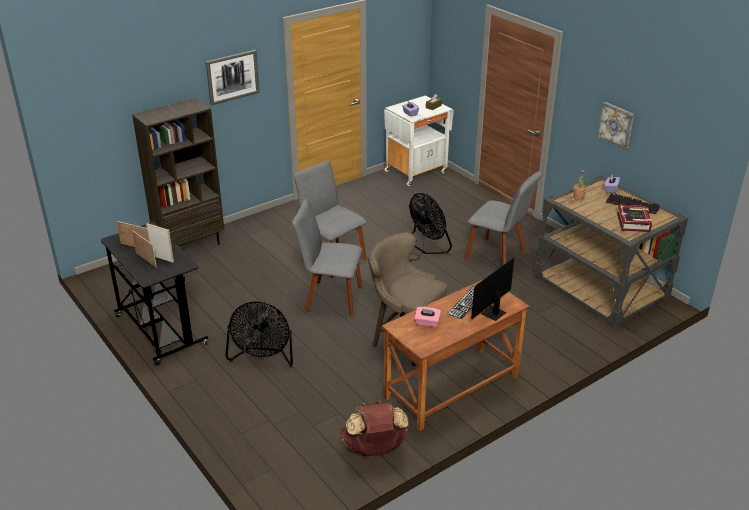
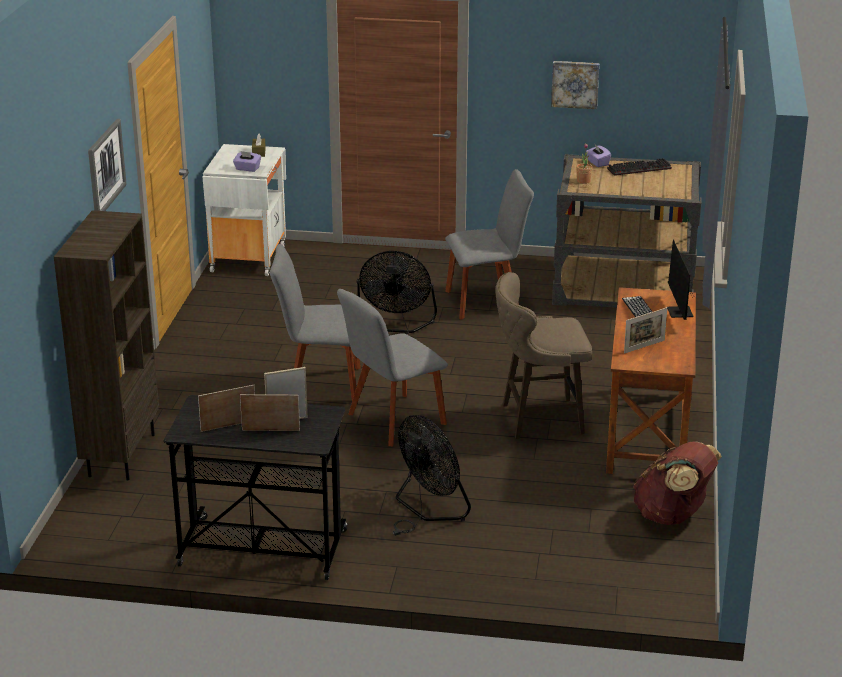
camera: 45 degrees left, 5 degrees down
black fan [225,301,293,368] -> black fan turned 90 degrees counterclockwise [393,415,471,536]
pink tissue box [415,307,441,327] -> picture frame [624,307,667,354]
book [617,205,652,232] -> none

